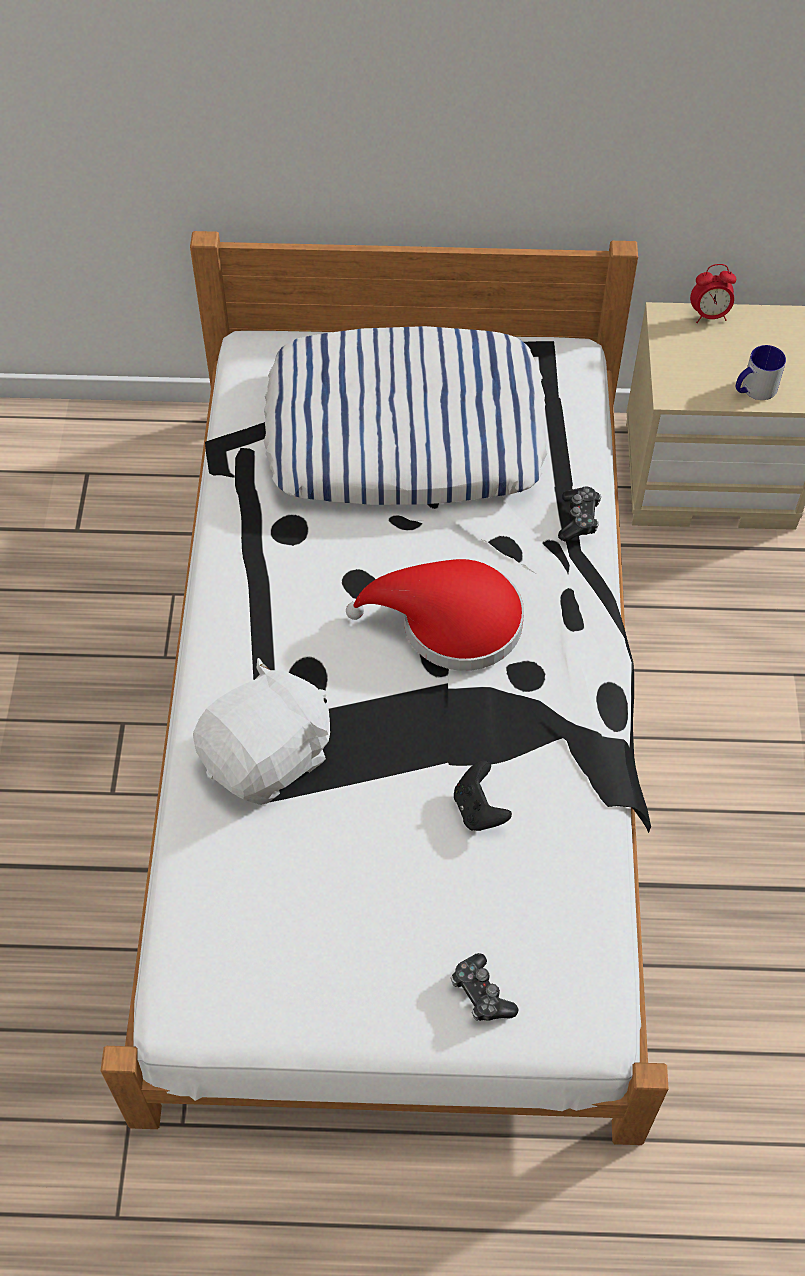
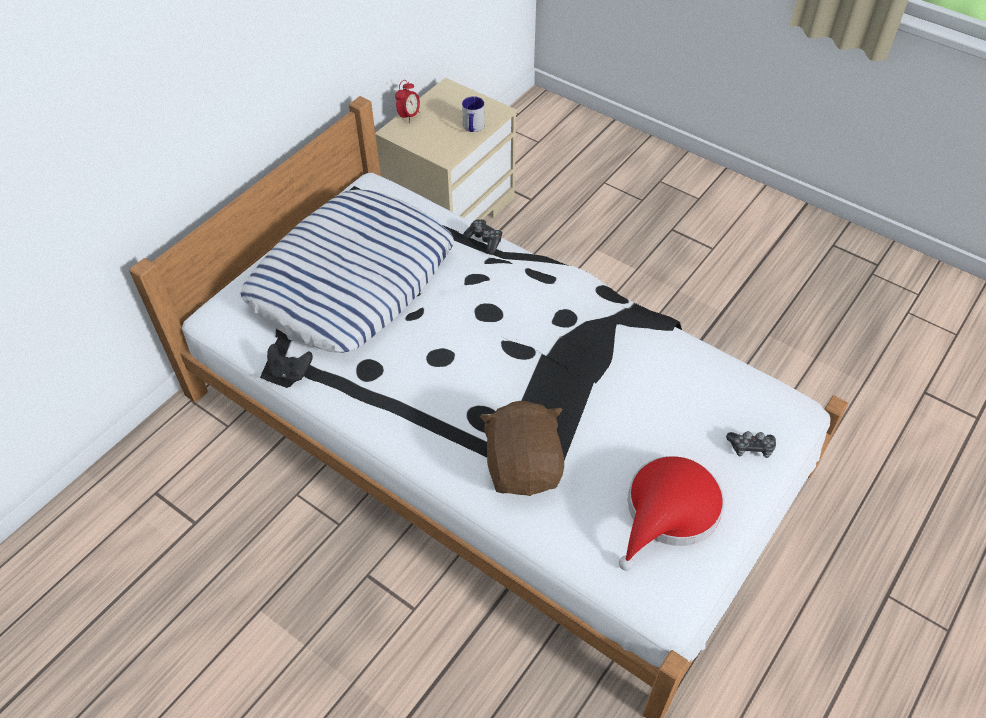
camera: 55 degrees left, 5 degrees down
white plush toy [193,658,330,805] -> brown plush toy [480,401,564,496]
red hat [346,559,524,671] -> red hat moved to [619,456,724,571]
black game controller [454,760,512,831] -> black game controller moved to [267,344,313,381]

